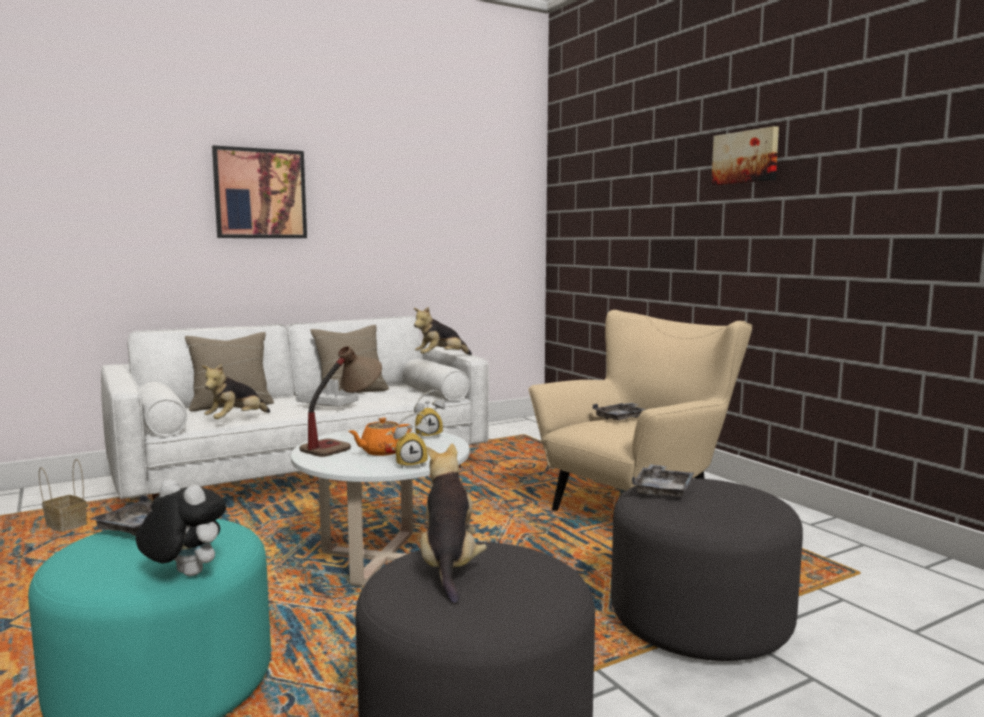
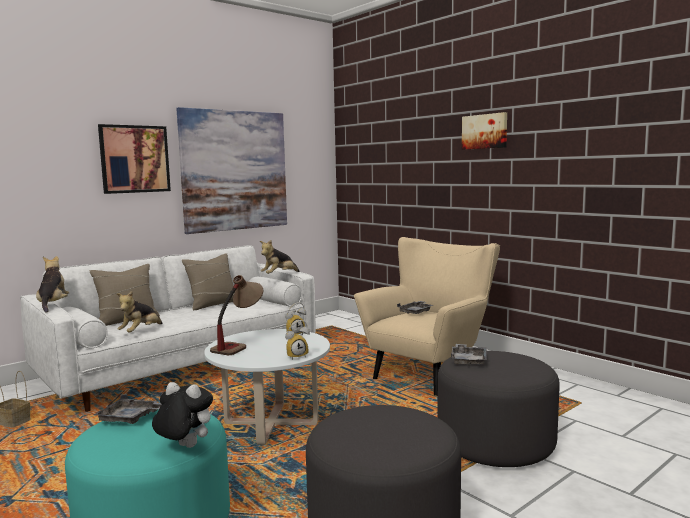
camera: 10 degrees left, 0 degrees up
grey tray [296,379,359,406] -> none
orange teapot [348,418,412,456] -> none
plush toy [420,443,487,604] -> plush toy moved to [36,256,69,313]
none -> picture [176,107,287,234]

